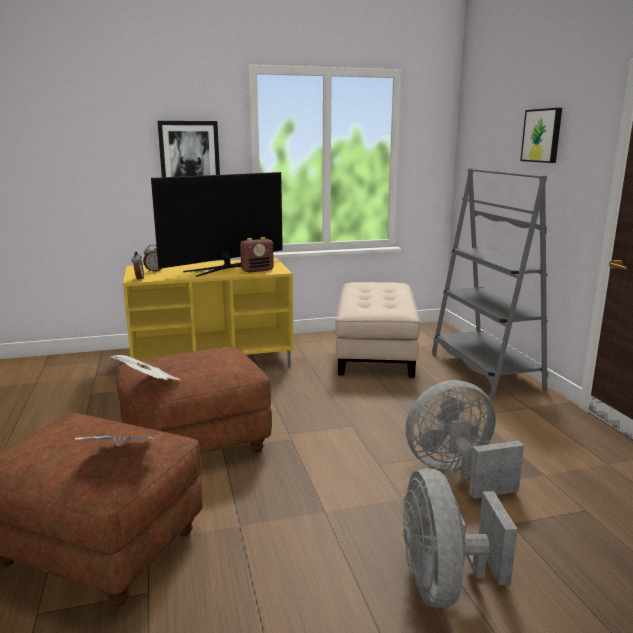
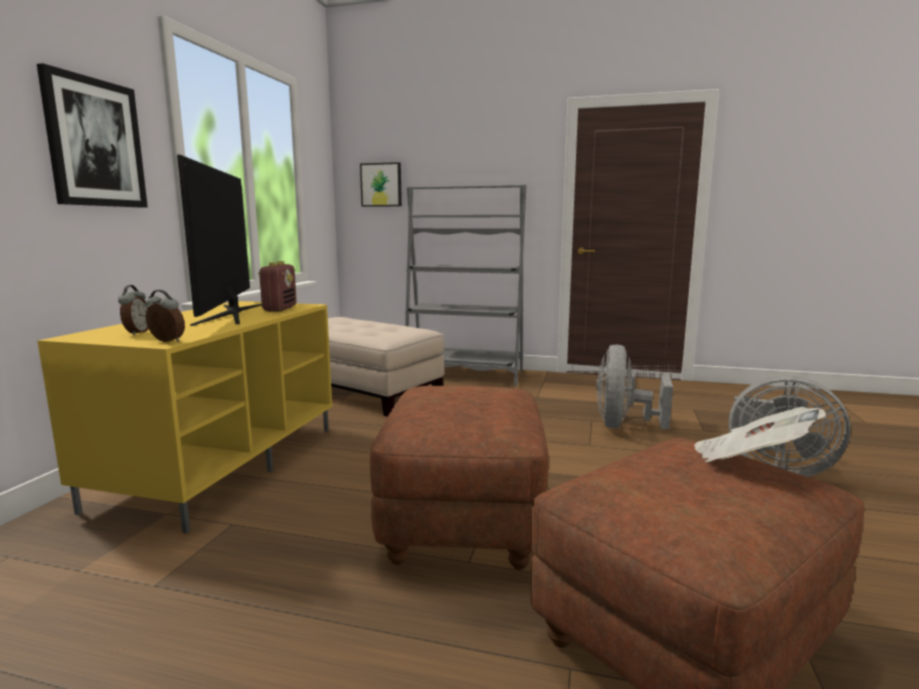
camera: 60 degrees left, 5 degrees down
newspaper [110,355,180,380] -> none
picture [520,108,562,163] -> picture moved to [360,162,402,207]

